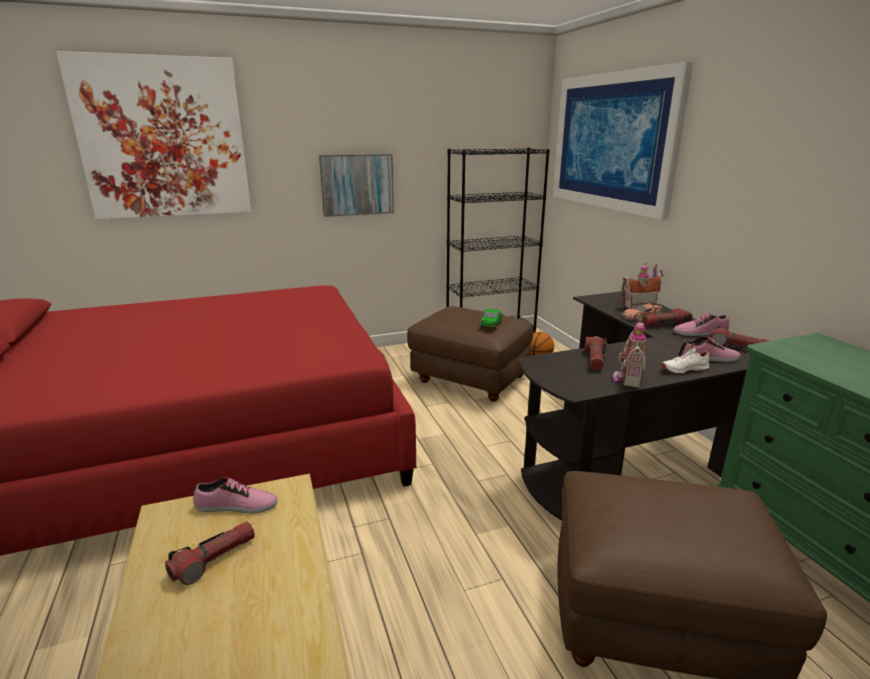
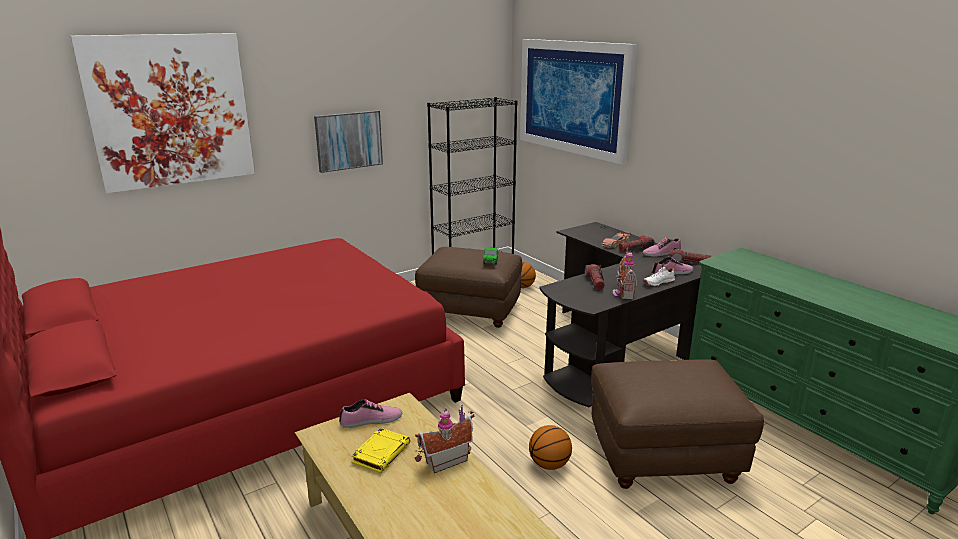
camera: 15 degrees left, 0 degrees up
flashlight [165,521,255,585] -> yellow book [351,428,410,473]
toy house [618,262,663,309] -> toy house moved to [415,405,474,473]
none -> basketball [529,425,572,470]

